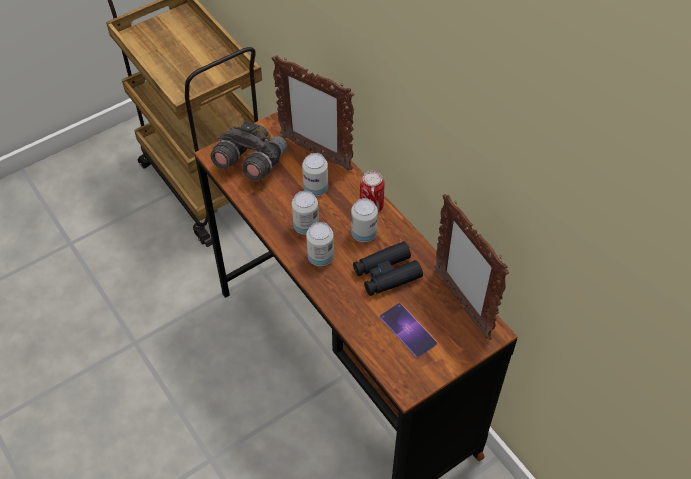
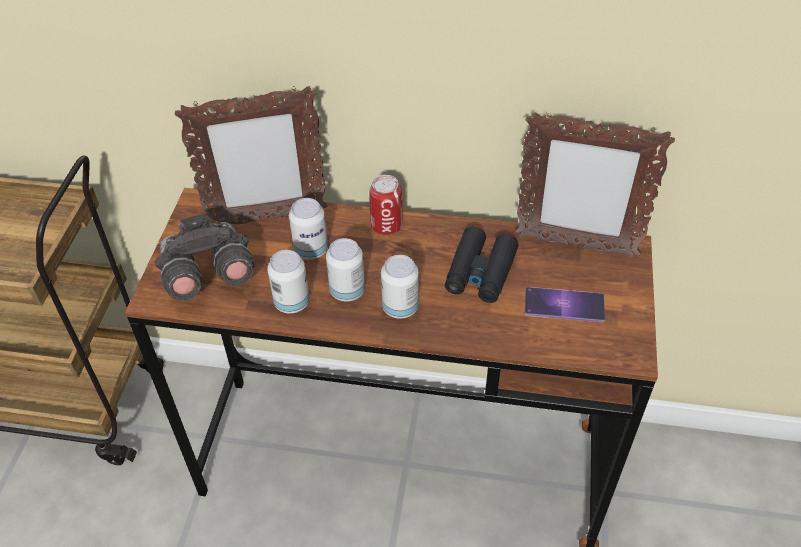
camera: 45 degrees left, 5 degrees down
can [351,198,378,242] -> can moved to [267,250,310,313]

